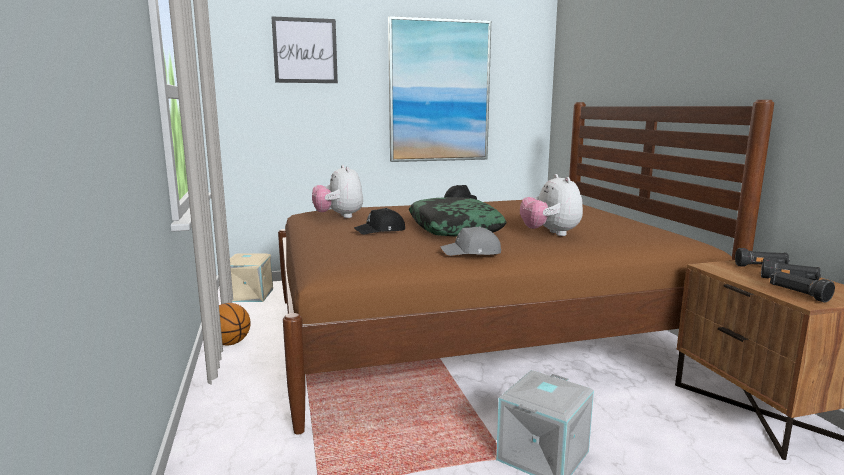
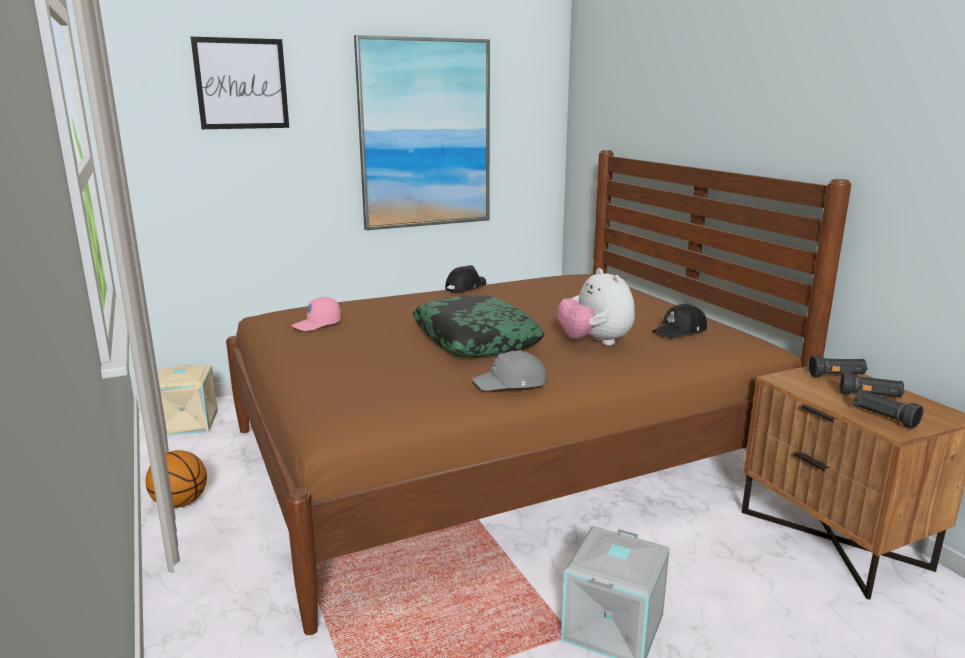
camera: 10 degrees left, 5 degrees up
plush toy [312,165,363,218] -> pink cap [292,297,341,331]
black cap [354,208,405,235] -> black cap moved to [653,303,707,338]

